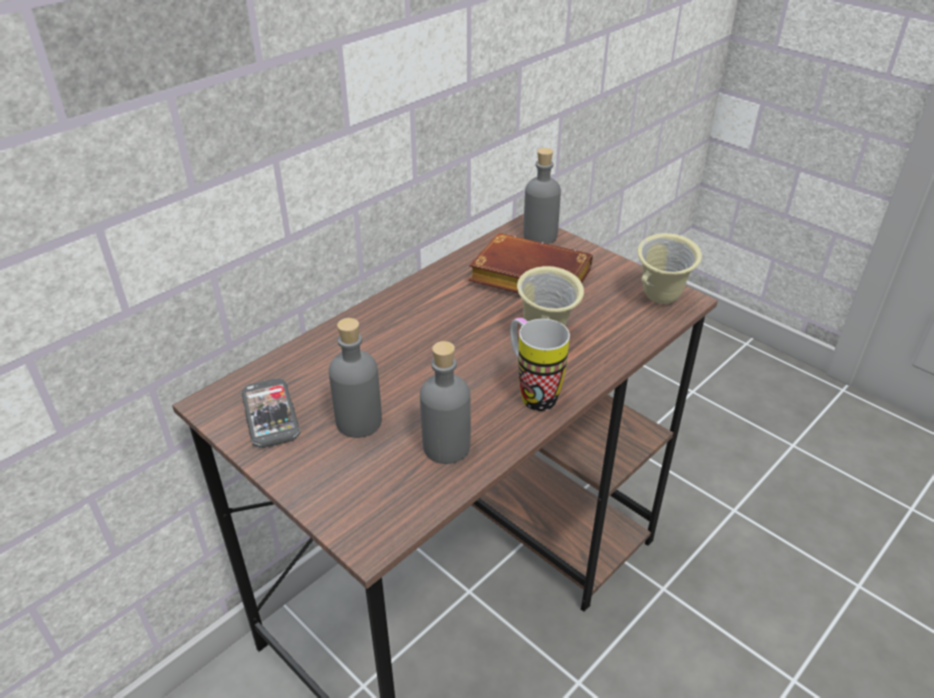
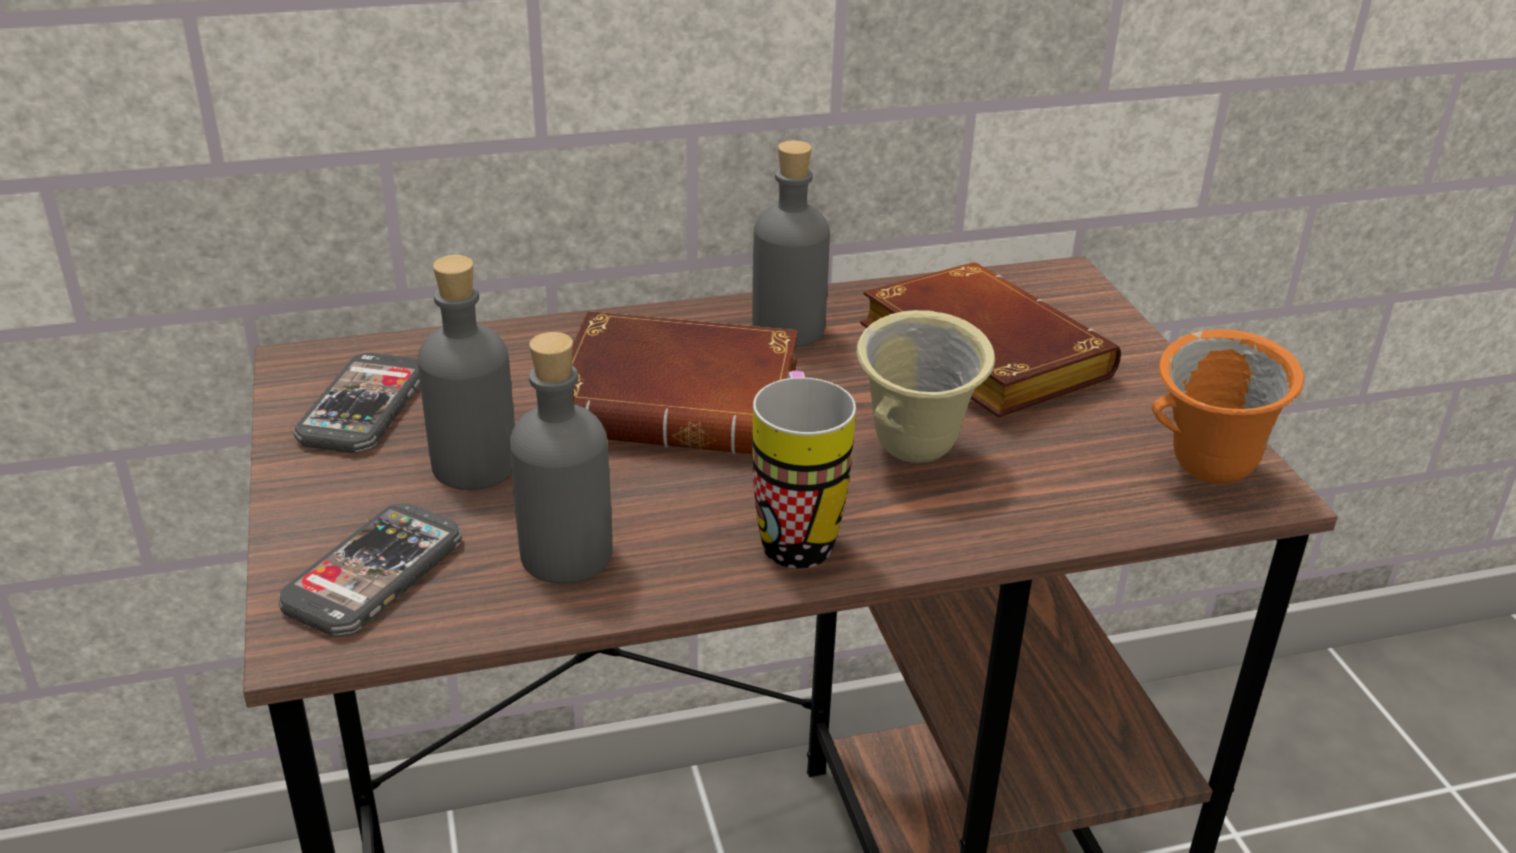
camera: 30 degrees right, 5 degrees down
grey bottle [523,148,561,244] -> grey bottle moved to [752,140,830,347]
beige mug [637,233,702,304] -> orange mug [1152,329,1304,484]
none -> phone [278,503,462,636]
none -> brown book [571,311,798,454]

